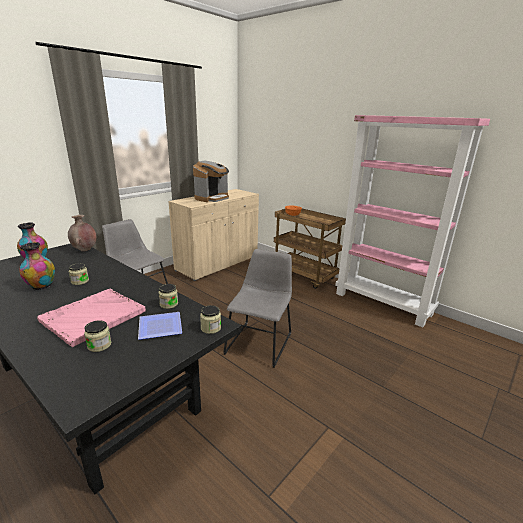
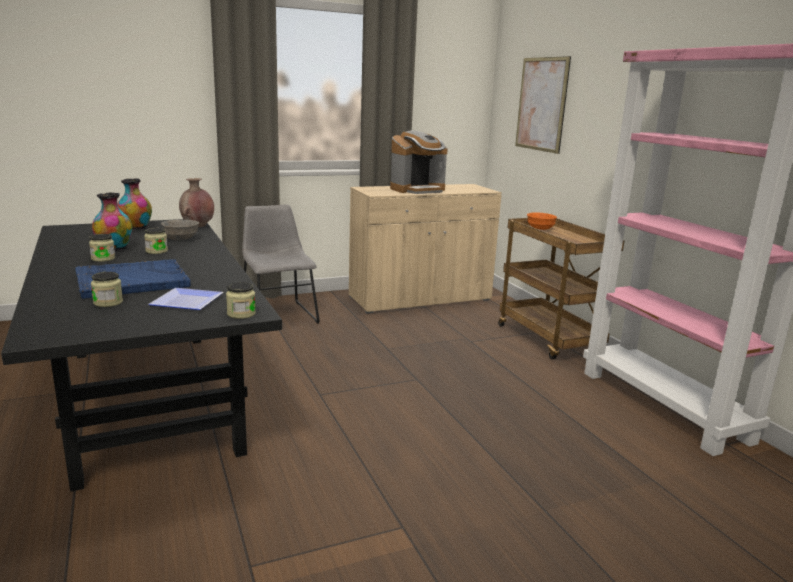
camera: 25 degrees right, 5 degrees down
pink tray [37,289,146,347] -> blue tray [75,259,191,299]
jar [158,284,178,309] -> jar moved to [89,234,115,262]
grey chair [223,249,292,368] -> none
none -> grey bowl [161,220,199,240]
none -> picture [515,56,571,154]

